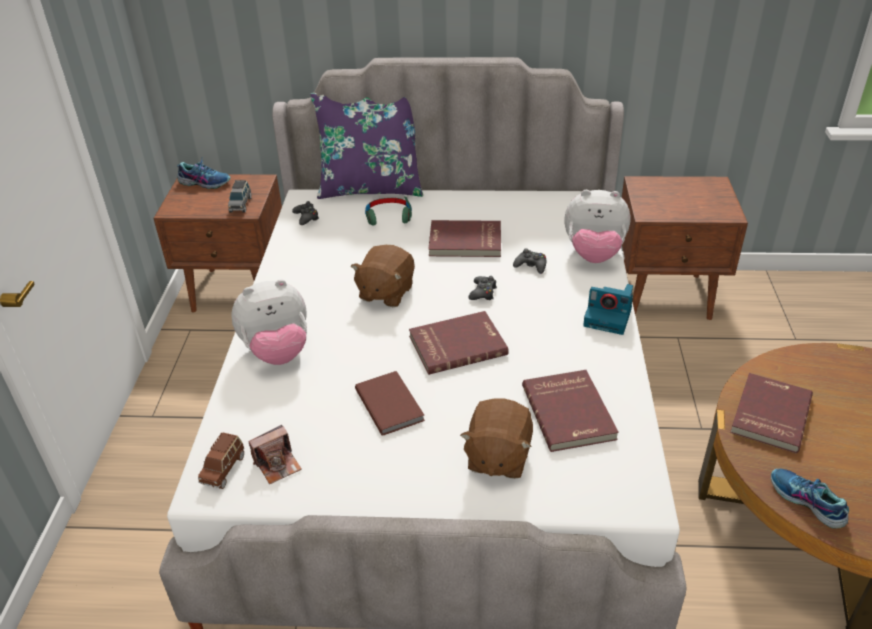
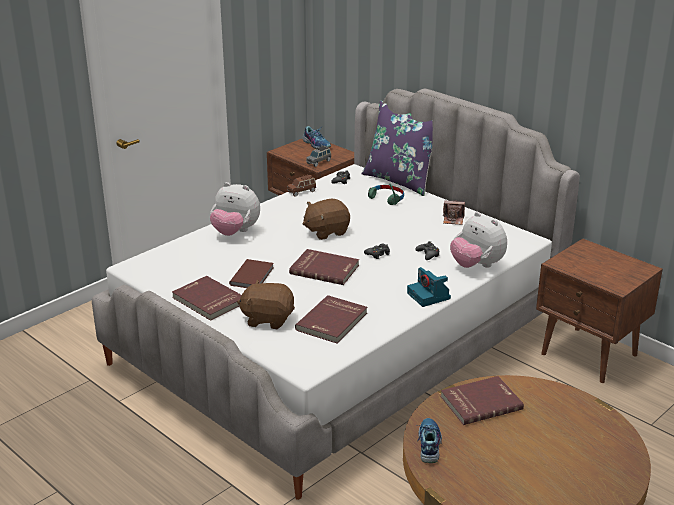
camera: 40 degrees right, 10 degrees down
brown toy car [198,433,244,489] -> brown toy car moved to [287,174,316,197]
camera [248,425,302,484] -> camera moved to [443,201,465,225]
red book [428,220,501,257] -> red book moved to [172,276,241,321]
brown plush toy [460,398,533,479] -> brown plush toy turned 45 degrees clockwise [237,279,295,329]

